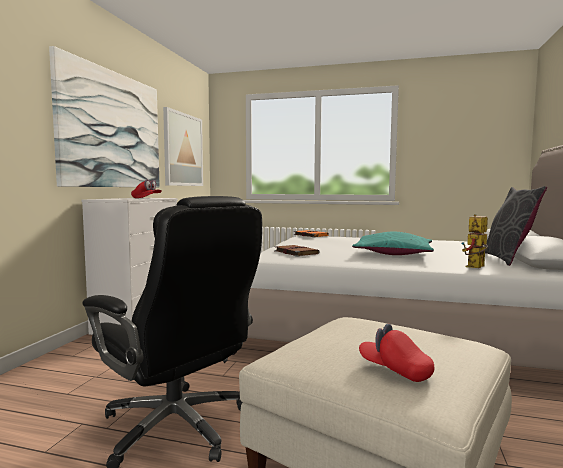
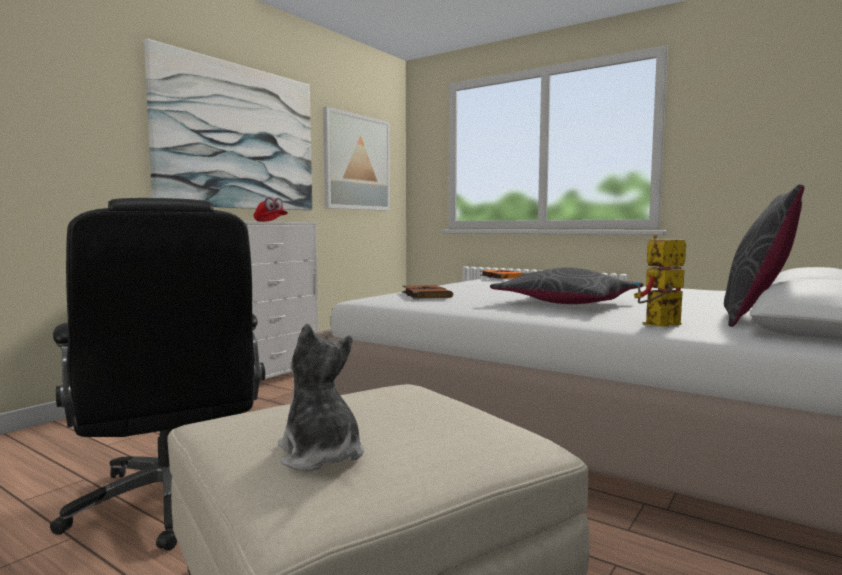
camera: 20 degrees right, 0 degrees up
turquoise pillow [352,232,434,255] -> grey pillow [490,267,644,304]
red cap [359,324,434,382] -> plush toy [278,324,364,472]

